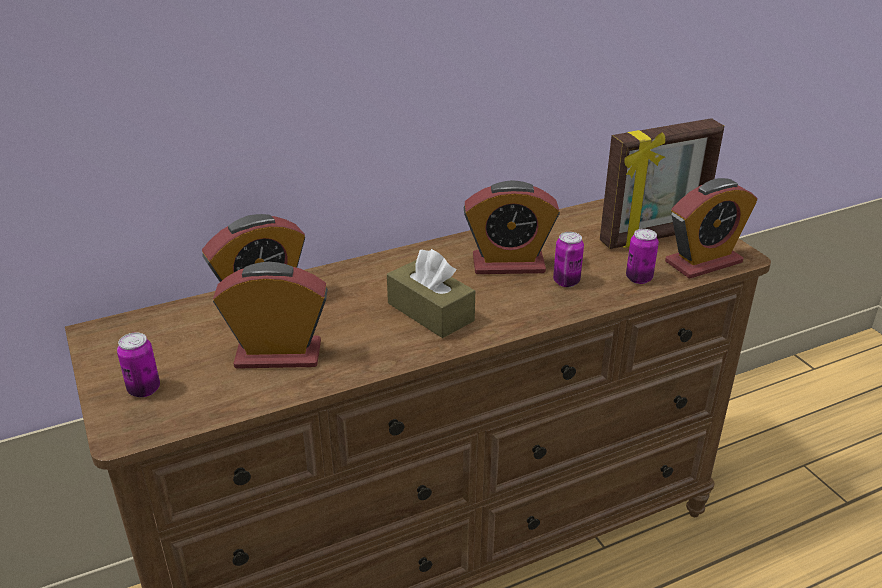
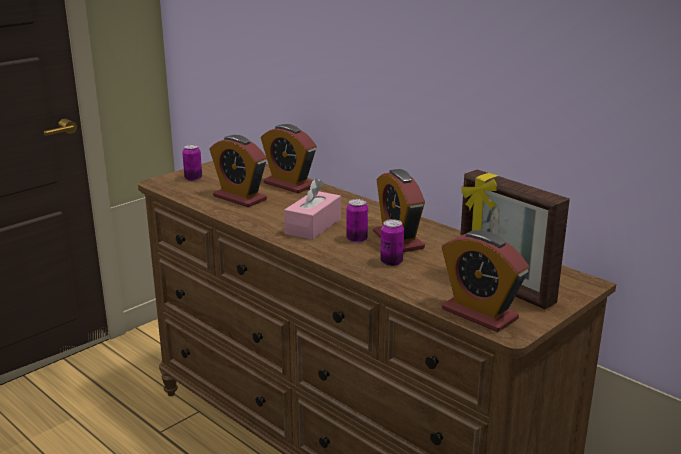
camera: 70 degrees right, 10 degrees down
alarm clock [213,262,328,369] -> alarm clock turned 150 degrees clockwise [210,135,267,207]
brown tissue box [387,249,475,338] -> pink tissue box [284,178,341,240]
can [626,229,659,284] -> can moved to [346,199,368,243]

